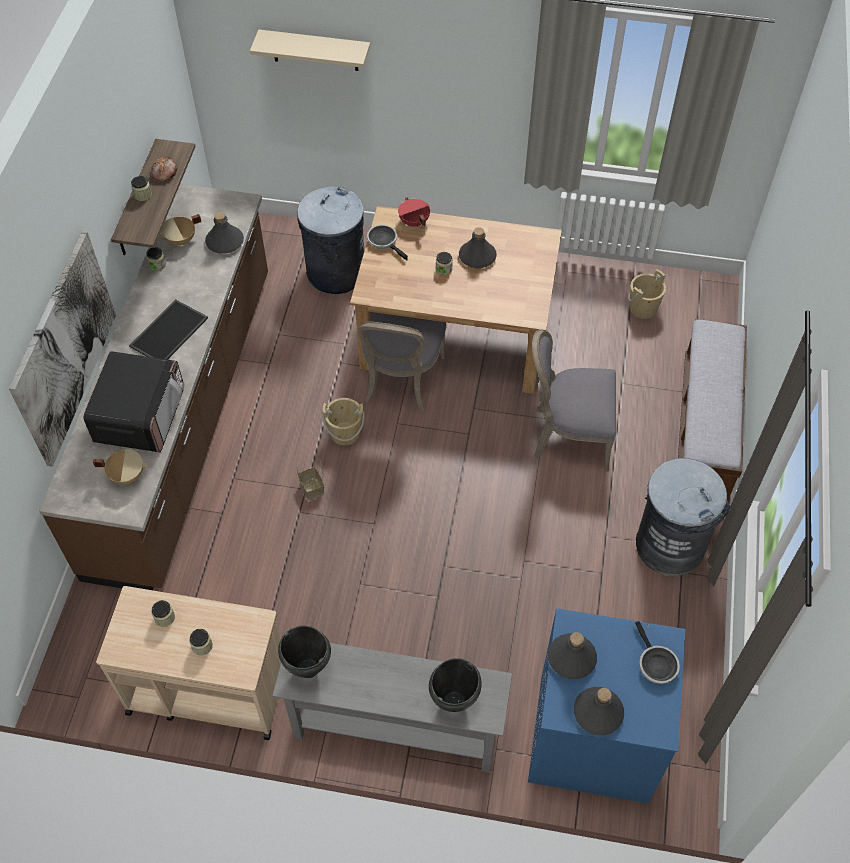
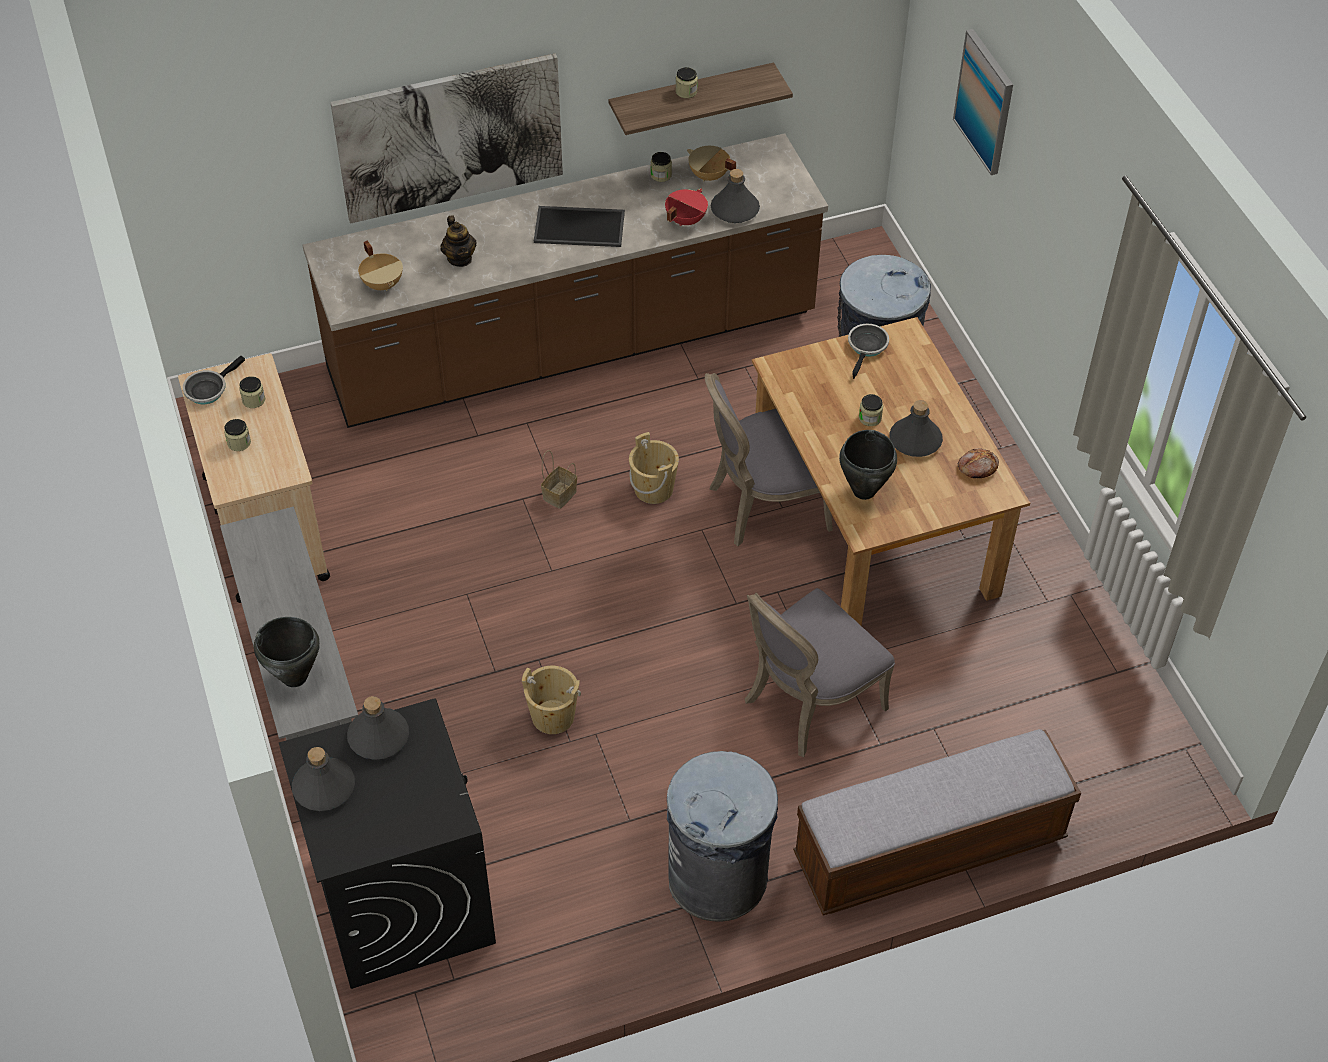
camera: 60 degrees right, 5 degrees down
microwave [84,351,184,452] -> teapot [441,215,477,267]
bread [151,156,177,181] -> bread moved to [958,448,999,478]
beige shelf [250,29,370,71] -> picture [953,29,1013,175]
black cooking pot [278,626,331,678] -> black cooking pot moved to [839,430,897,500]
red cooking pot [398,197,430,227] -> red cooking pot moved to [665,189,708,226]
blue washing machine [528,608,685,803] -> black washing machine [279,699,496,989]
grey chair [532,329,616,471] -> grey chair turned 105 degrees counterclockwise [745,588,895,757]
beige bucket [628,269,666,319] -> beige bucket moved to [522,666,581,734]
frying pan [635,621,680,684] -> frying pan moved to [183,356,245,404]

